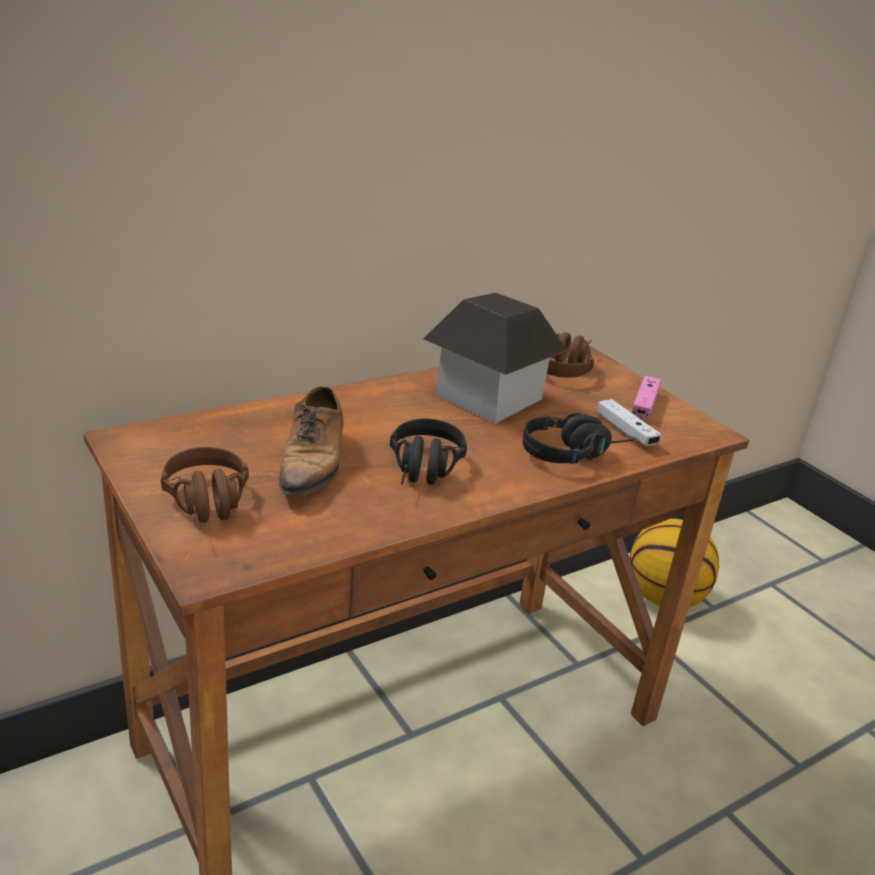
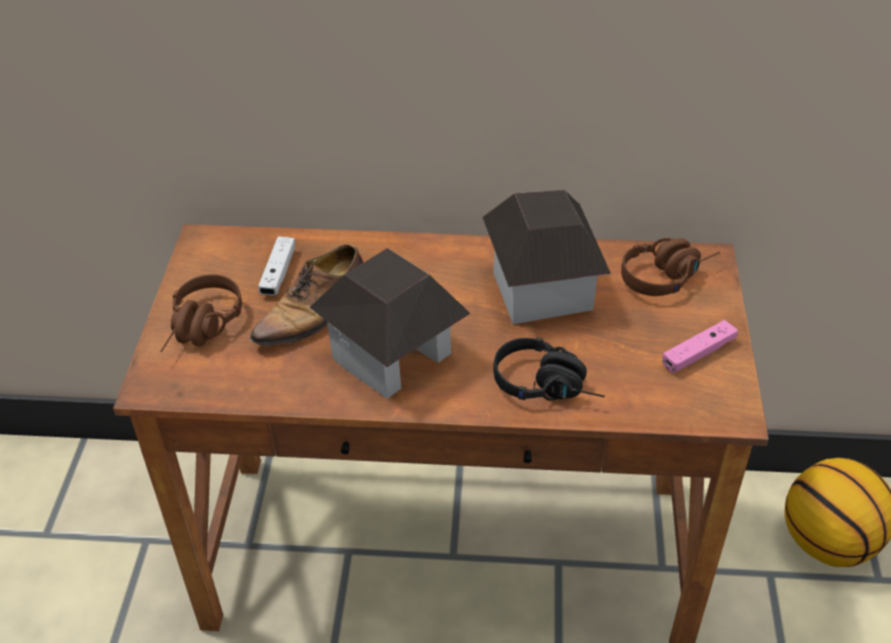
camera: 40 degrees right, 15 degrees up
black headphones [390,419,467,485] -> toy house [309,248,471,399]
white game controller [597,399,661,446] -> white game controller moved to [258,237,295,295]

